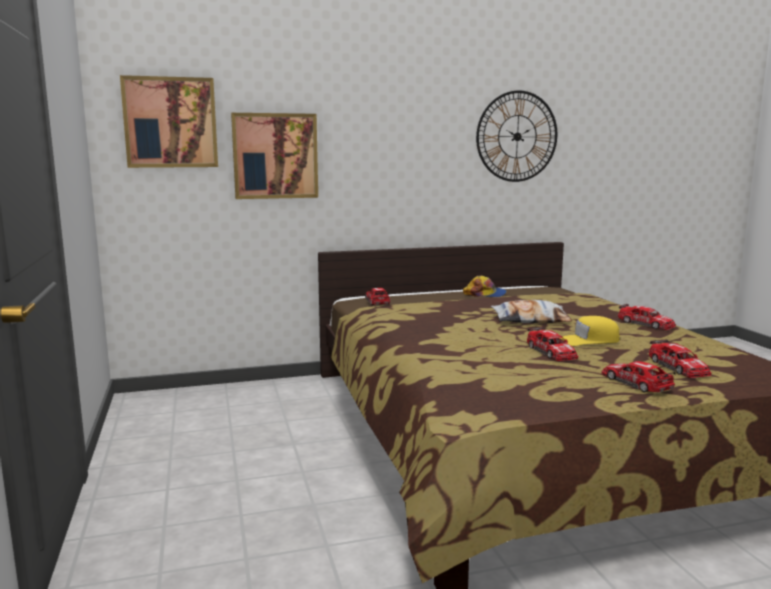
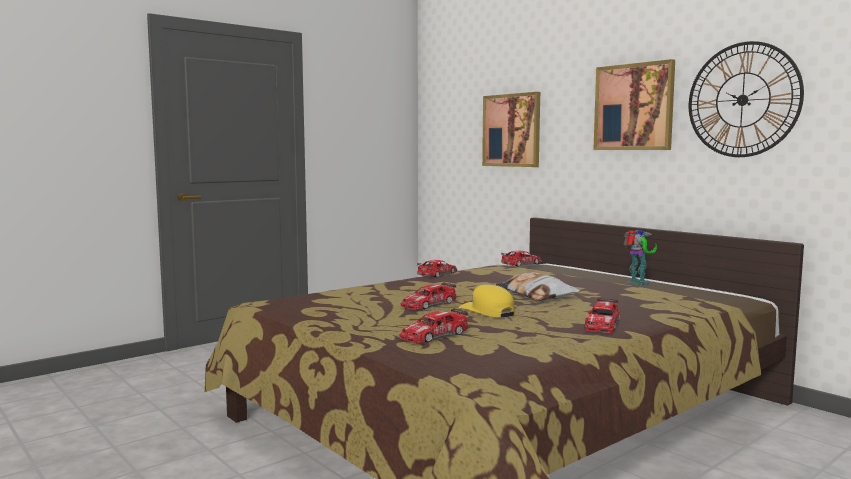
camera: 65 degrees right, 5 degrees down
picture [120,75,218,168] -> picture moved to [594,59,675,150]
cap [463,276,507,297] -> toy robot [623,230,657,285]
toy car [602,361,676,392] -> toy car moved to [417,260,457,278]

